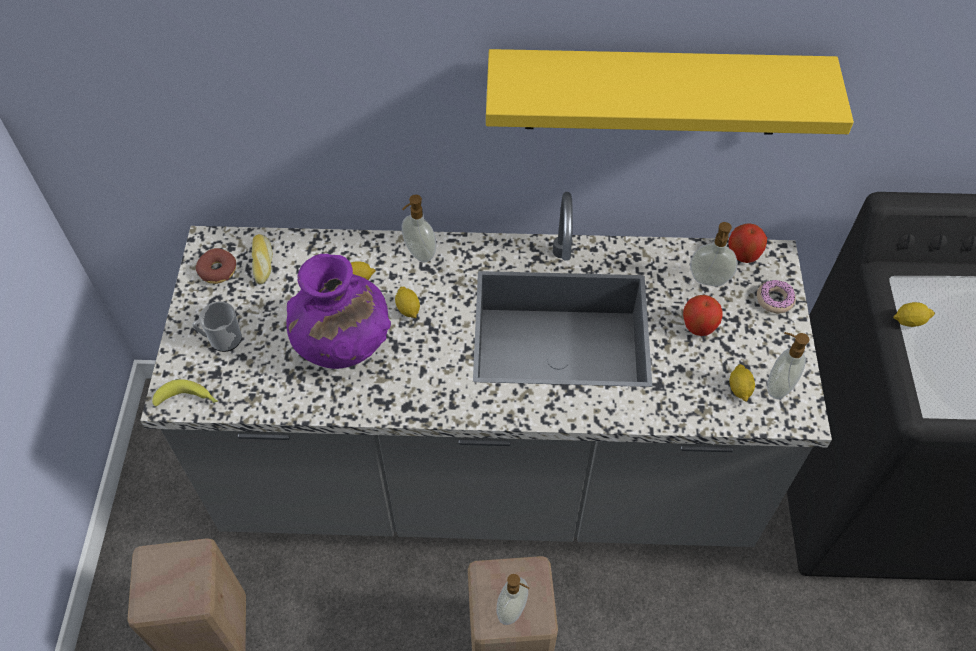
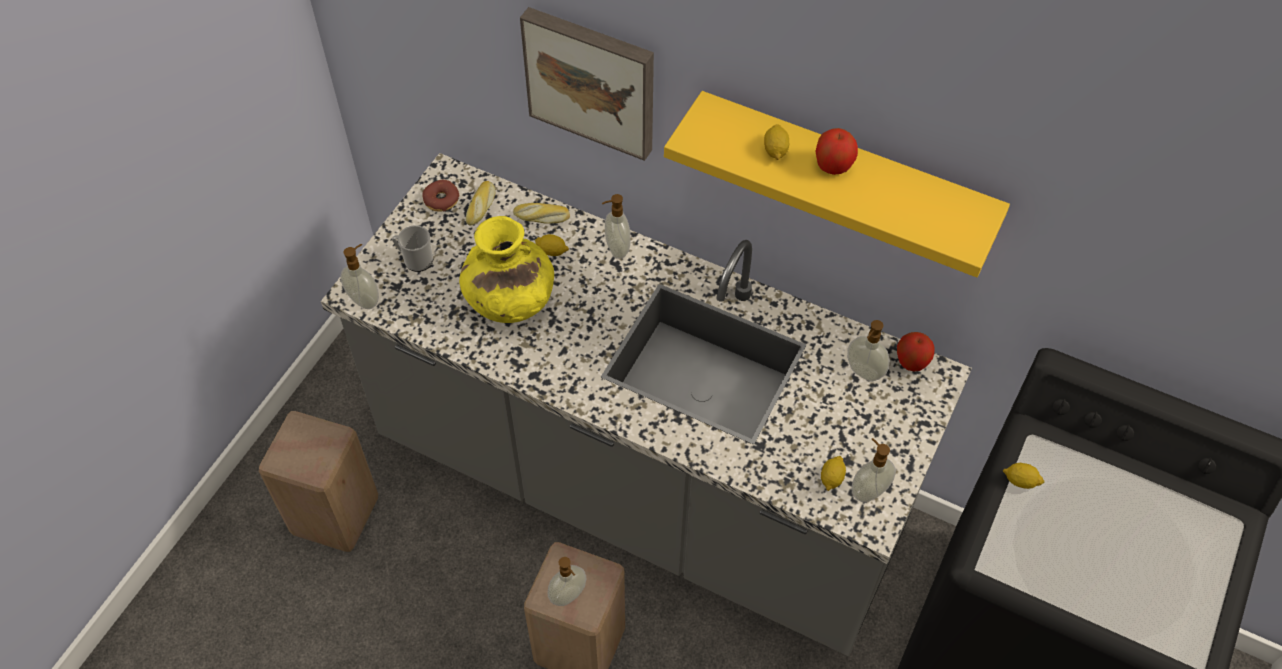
camera: 25 degrees right, 0 degrees up
banana [152,379,218,406] -> soap dispenser [340,244,379,309]
purple vase [287,254,391,369] -> yellow vase [459,216,554,323]
lemon [395,286,420,318] -> lemon moved to [764,124,789,160]
apple [683,295,723,336] -> apple moved to [815,128,858,175]
donut [757,280,796,313] -> none
none -> bread [513,203,570,224]
none -> picture [520,7,654,161]

